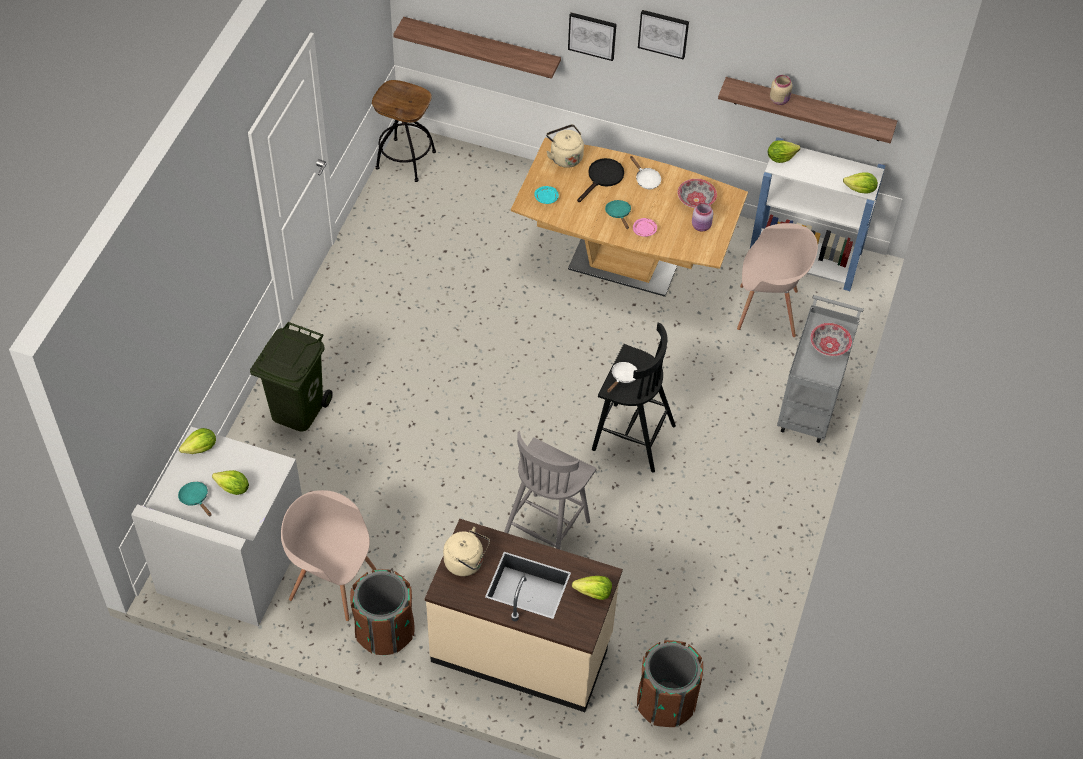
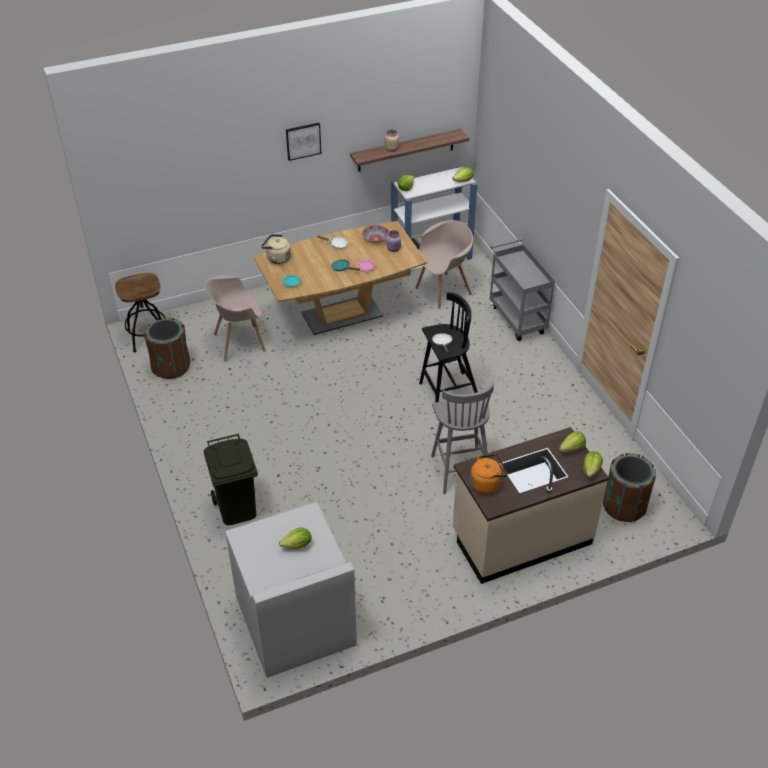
camera: 40 degrees left, 10 degrees down
turquoise frying pan [178,482,212,516] -> none
lettuce [179,428,216,454] -> lettuce moved to [583,451,603,478]
beige chair [281,490,376,621] -> beige chair moved to [205,275,266,362]
brown trash can [350,569,415,655] -> brown trash can moved to [144,318,190,379]
shelf [393,17,561,79] -> none
beige kettle [443,527,490,576] -> orange kettle [470,454,508,494]
picture [568,13,617,61] -> none
black frying pan [577,158,624,202] -> none
bowl [810,323,852,356] -> none

